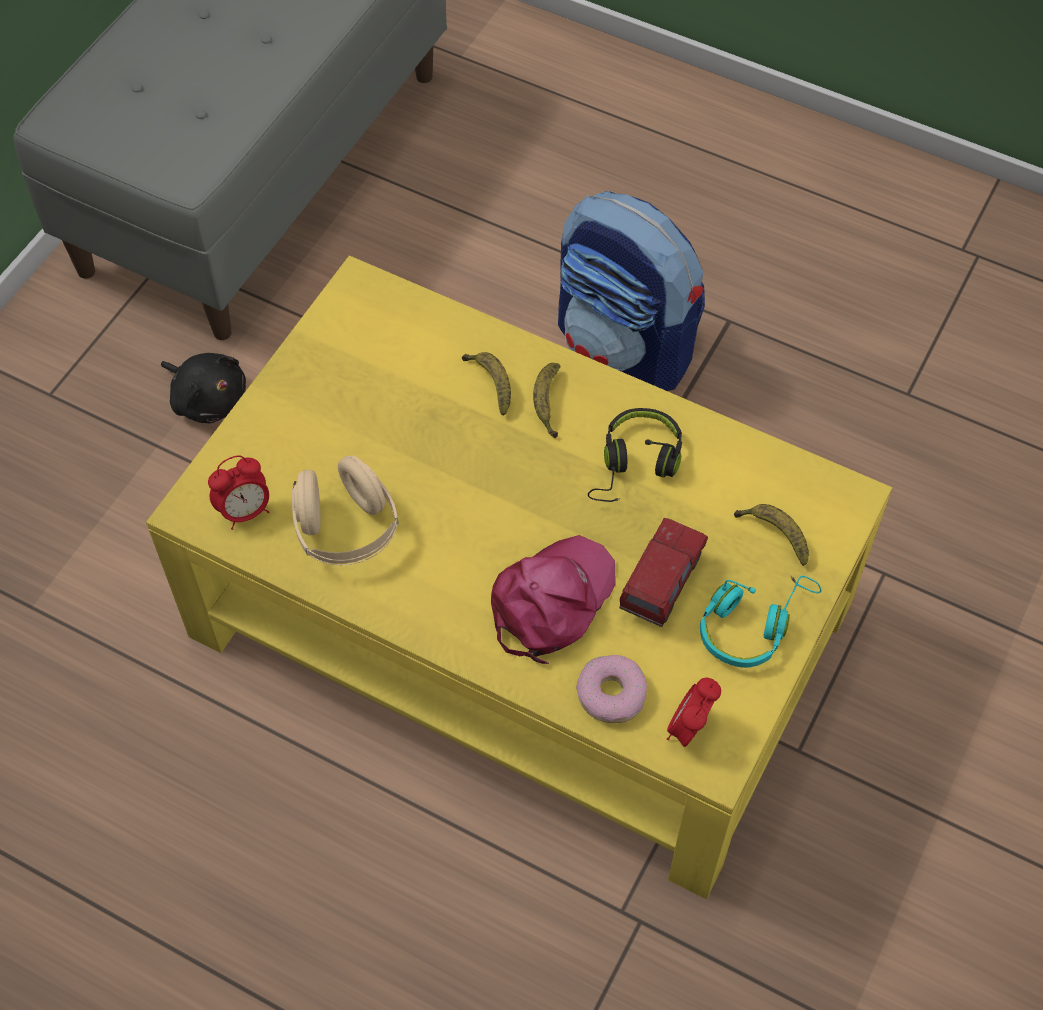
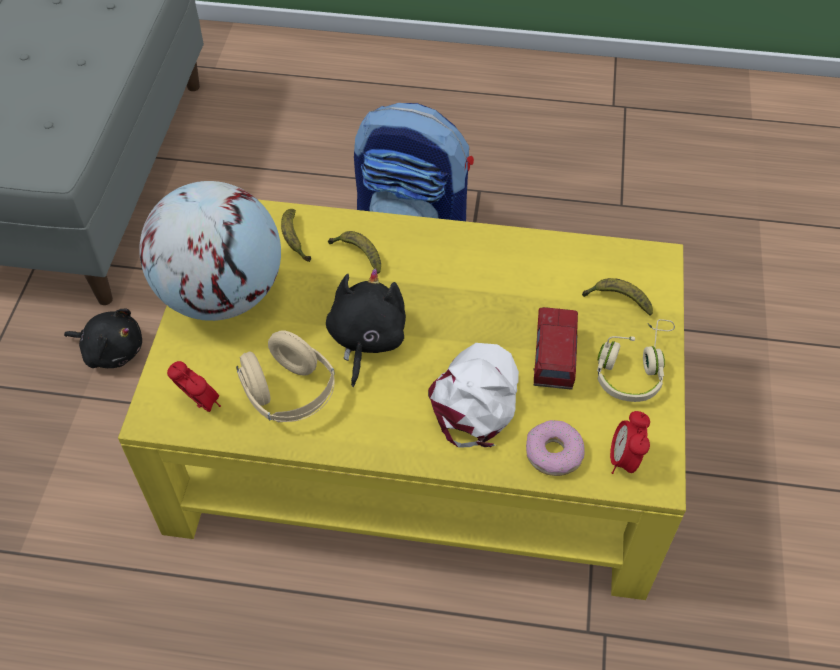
camera: 20 degrees left, 5 degrees down
alarm clock [208,455,270,530] -> alarm clock turned 90 degrees counterclockwise [167,361,221,412]
pink cap [491,535,616,664] -> white cap [428,343,519,448]
banana [533,363,561,439] -> banana moved to [281,209,311,262]
black headphones [588,408,682,502] -> none
turquoise headphones [700,575,821,668] -> beige headphones [597,319,675,402]
none -> globe [139,181,281,321]
none -> black plush toy [326,268,406,387]

